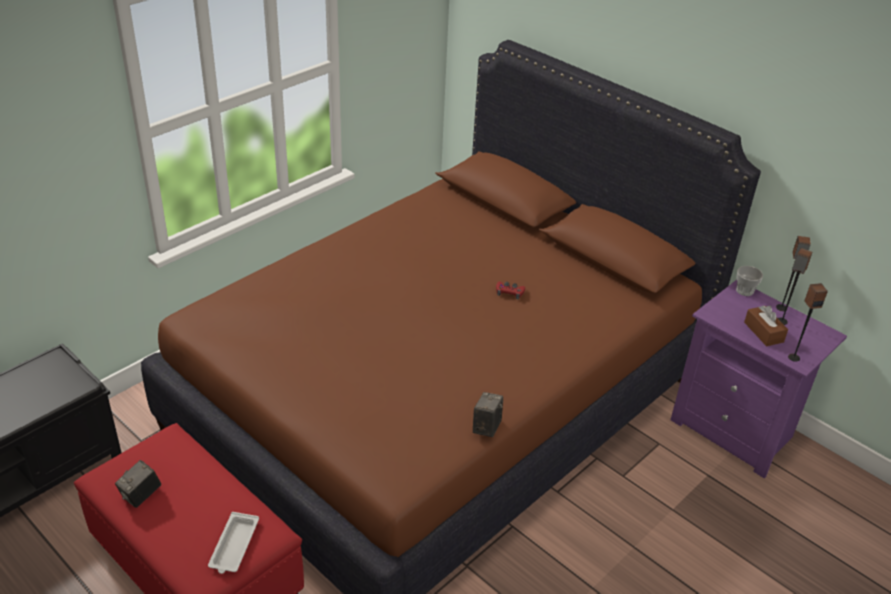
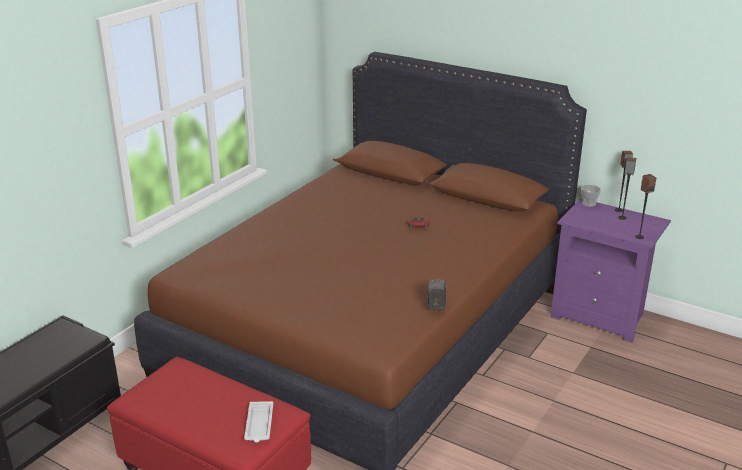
camera: 10 degrees left, 10 degrees down
camera [115,460,161,508] -> none
brown tissue box [744,305,788,346] -> none

